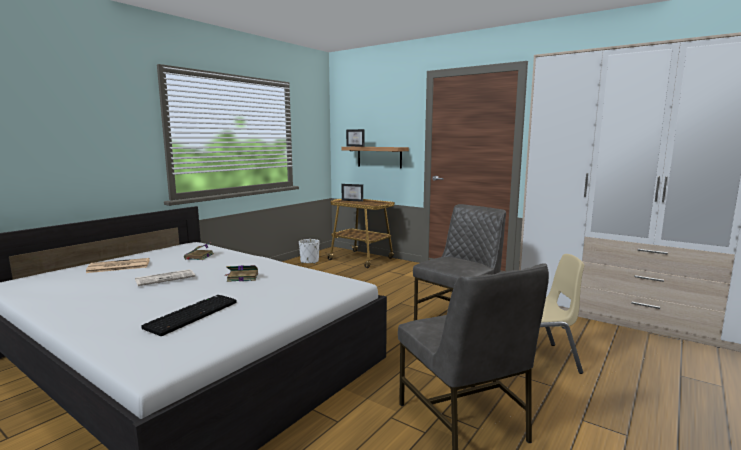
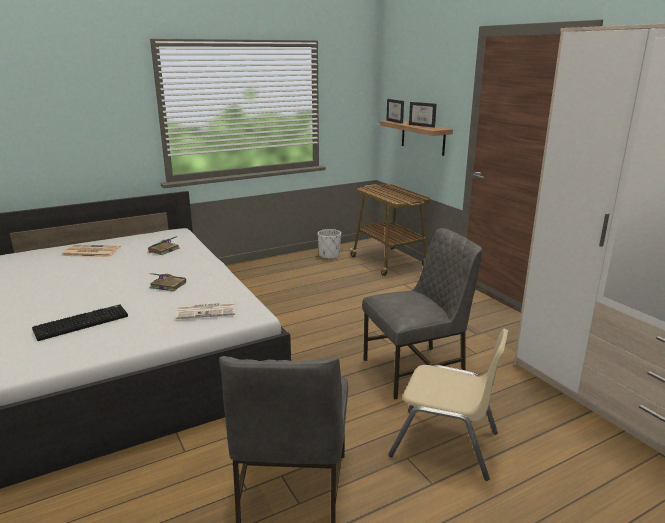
camera: 25 degrees right, 10 degrees up
newspaper [135,269,195,286] -> newspaper moved to [176,302,235,319]
picture frame [342,184,363,202] -> picture frame moved to [409,102,437,128]

